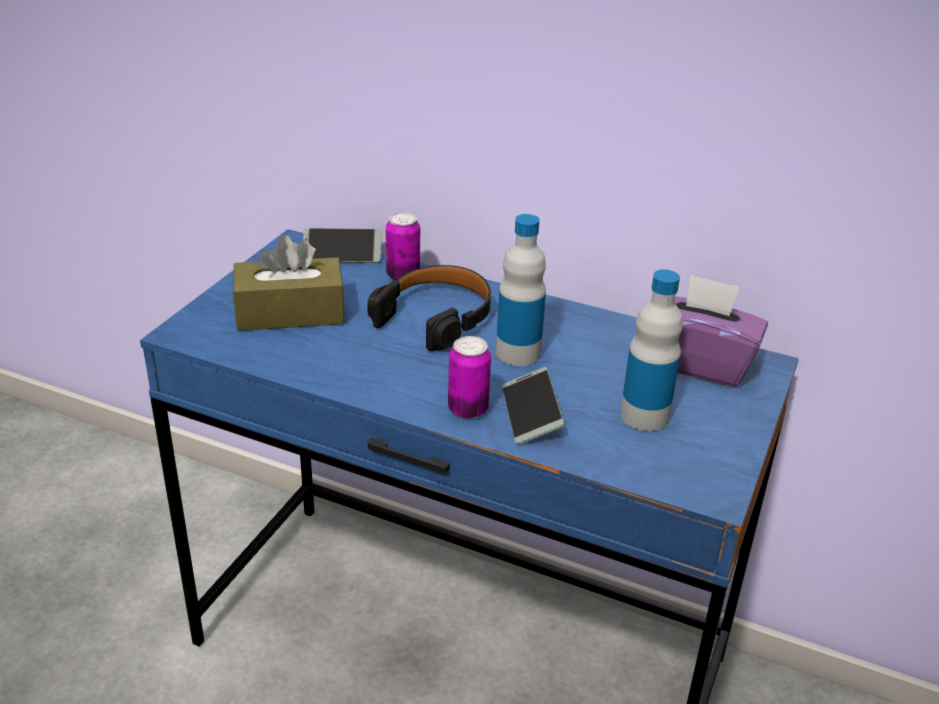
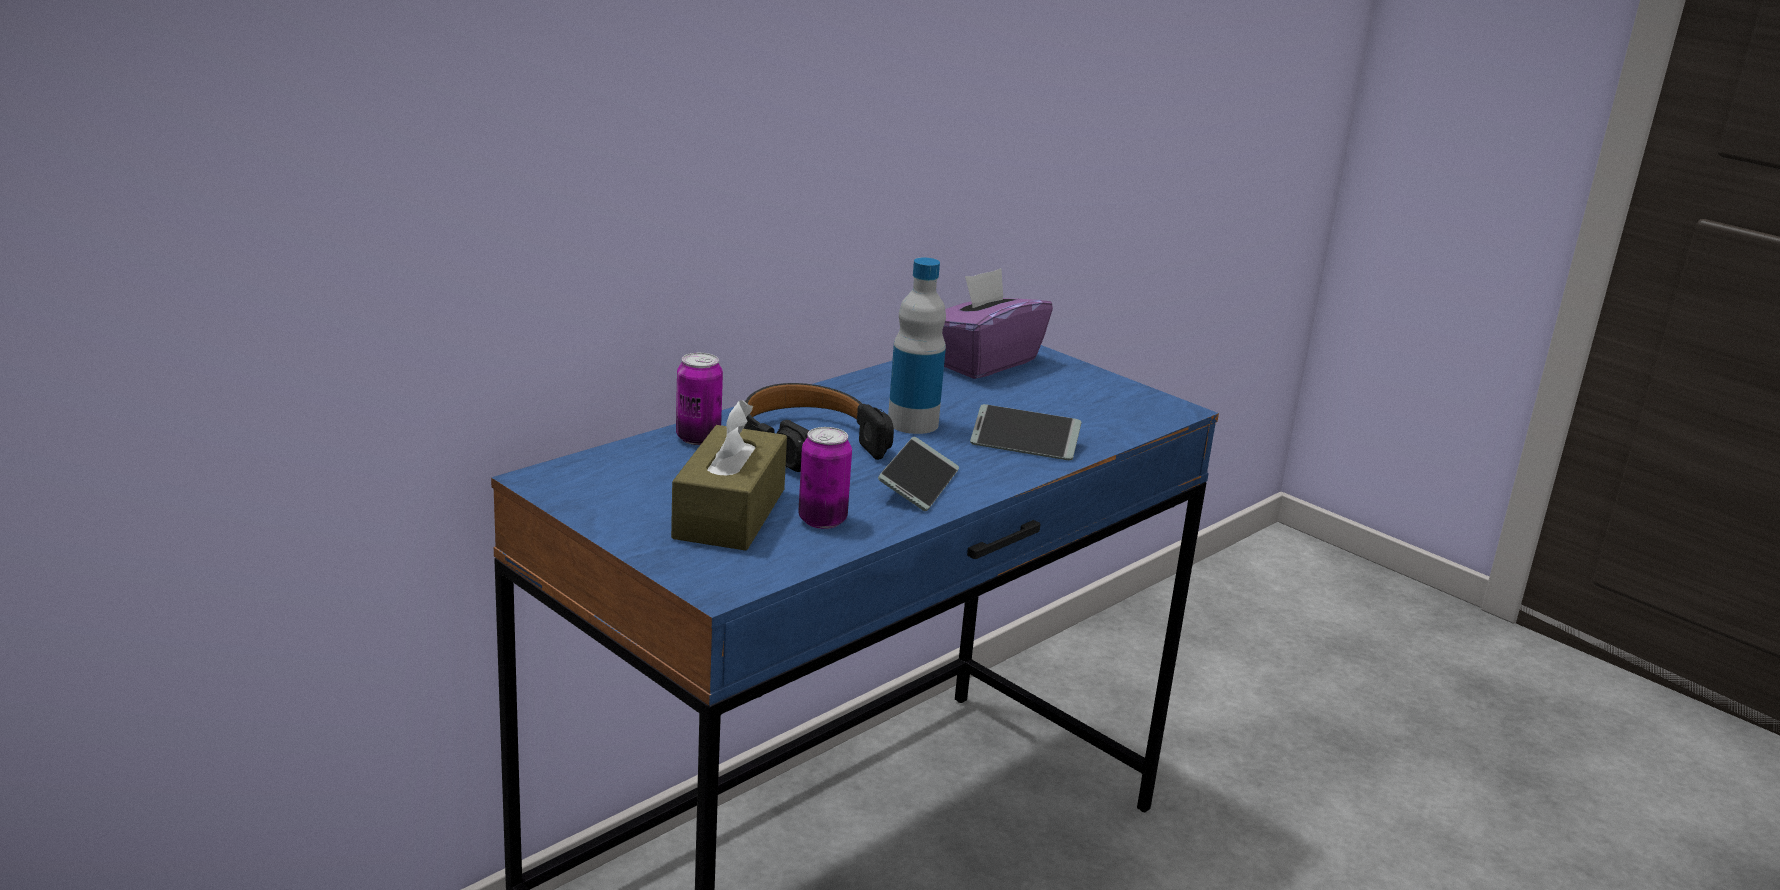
camera: 70 degrees left, 10 degrees down
phone [303,228,382,263] -> phone moved to [878,437,959,511]
can [448,336,491,419] -> can moved to [798,427,852,529]
bottle [620,269,683,431] -> none

